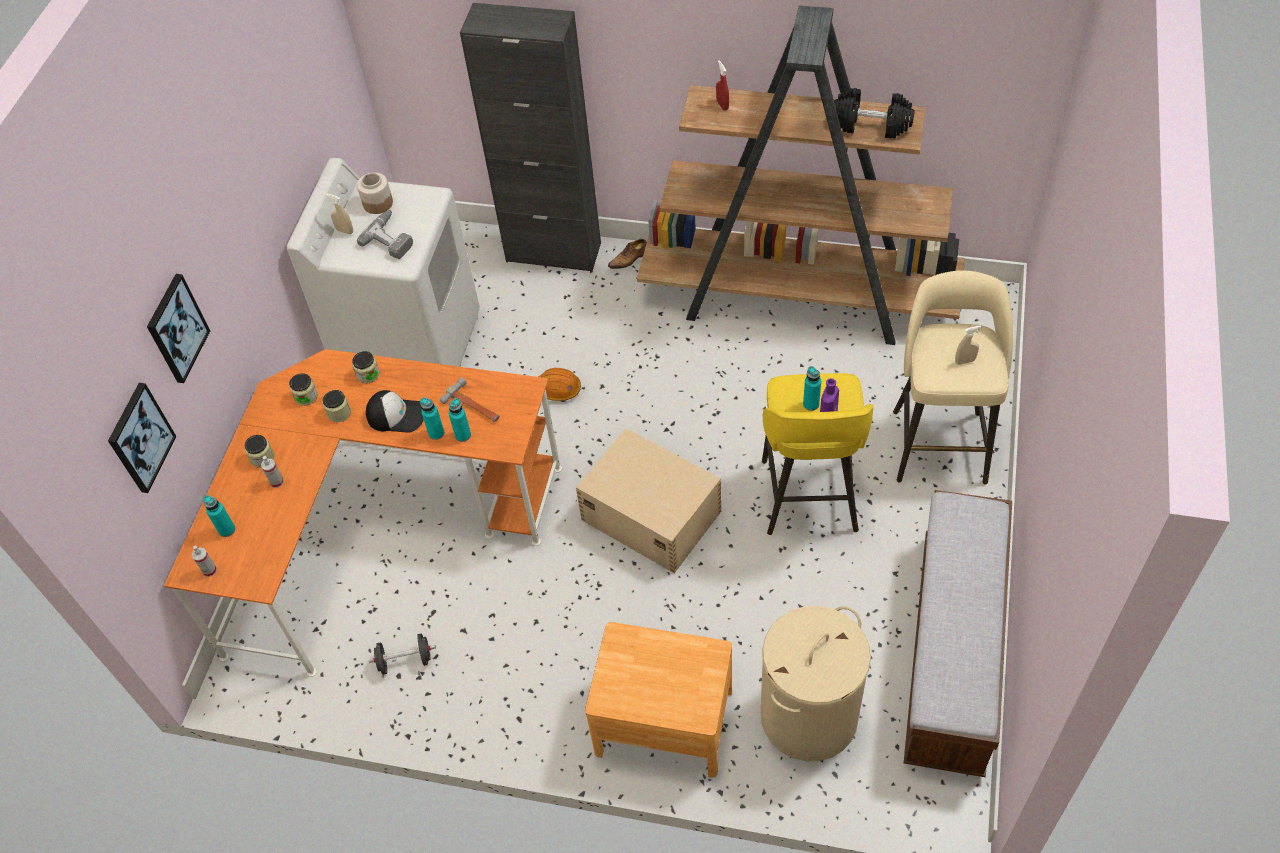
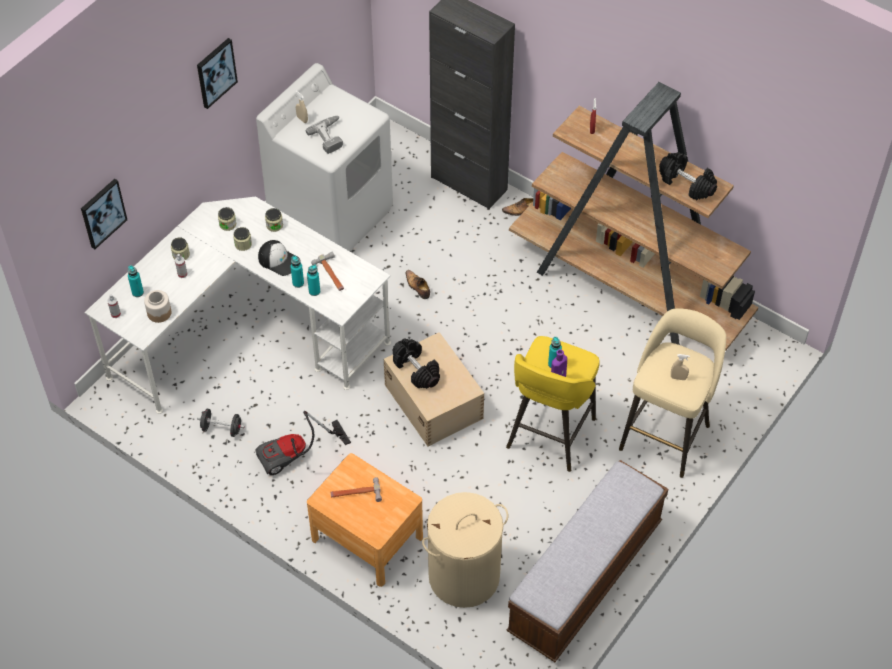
camera: 20 degrees right, 0 degrees up
picture [147,274,210,383] -> picture moved to [197,38,238,109]
orange desk [164,349,562,677] -> white desk [84,197,391,414]
jar [357,172,393,214] -> jar moved to [144,290,171,323]
orange hard hat [538,368,581,401] -> shoe [406,270,430,299]
none -> vacuum cleaner [255,411,351,475]
none -> hammer [331,477,382,502]
none -> black dumbbell [393,338,440,389]

